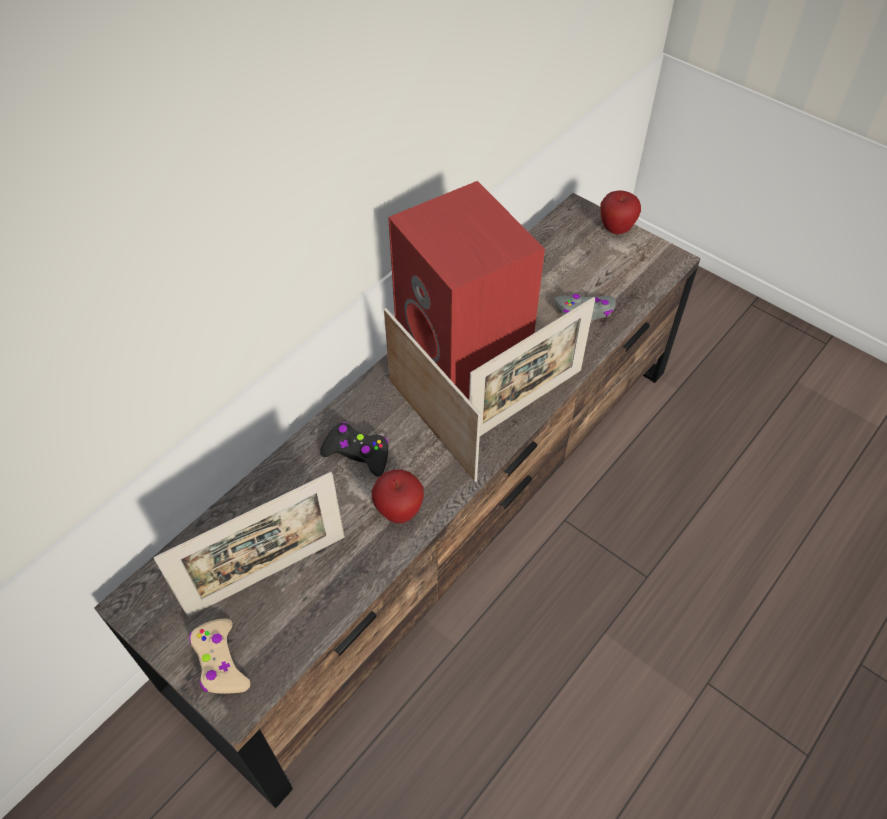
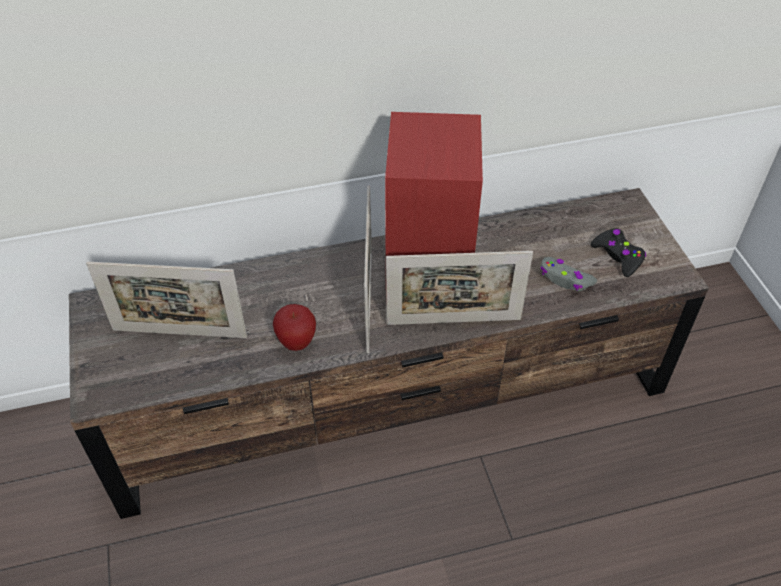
camera: 35 degrees right, 5 degrees down
beige game controller [189,618,250,694] -> none
black game controller [320,422,389,477] -> black game controller moved to [591,228,646,277]
apple [601,190,641,235] -> none

